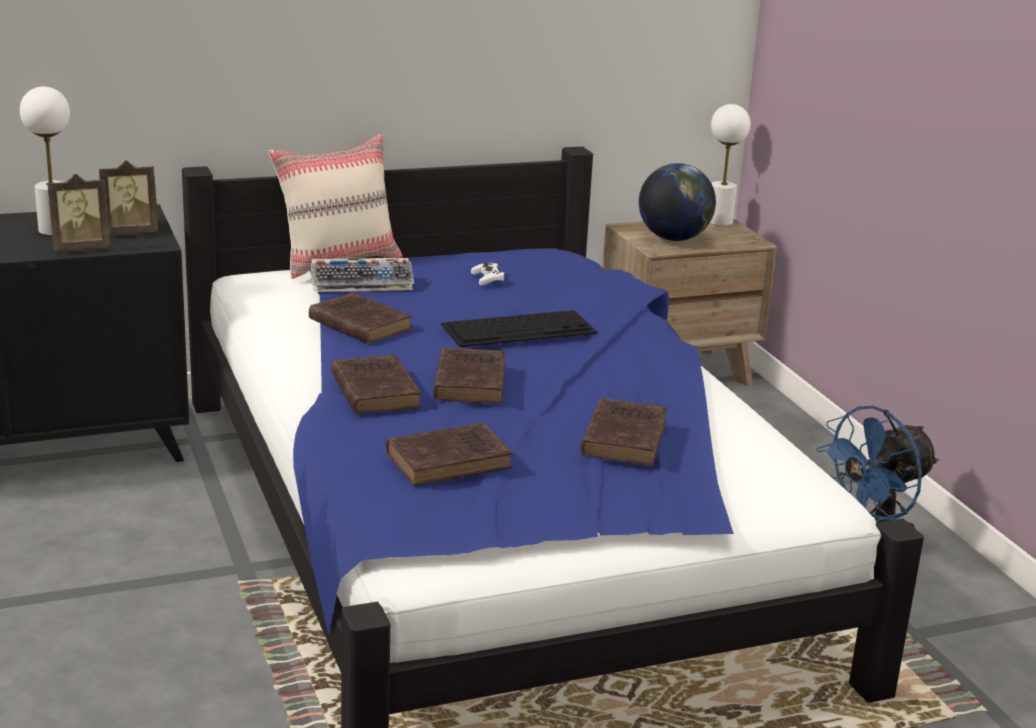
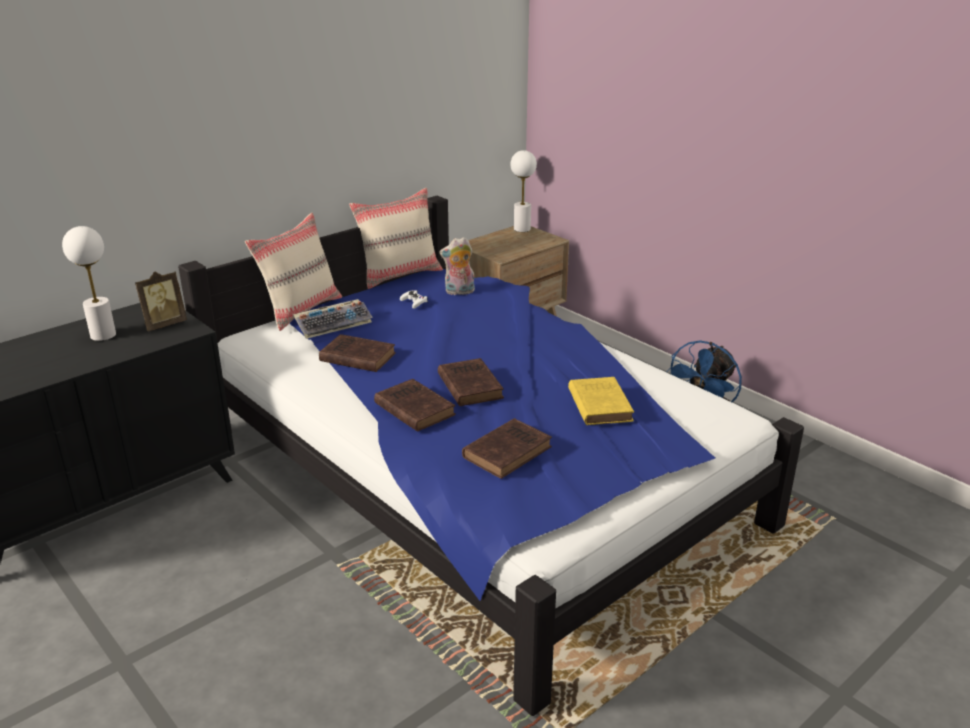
camera: 20 degrees left, 5 degrees up
picture frame [47,174,110,251] -> none
keyboard [441,310,597,347] -> none
brown book [580,398,667,466] -> yellow book [568,377,634,425]
globe [639,163,716,241] -> none
none -> beige pillow [349,188,443,289]
none -> plush toy [439,237,475,295]

